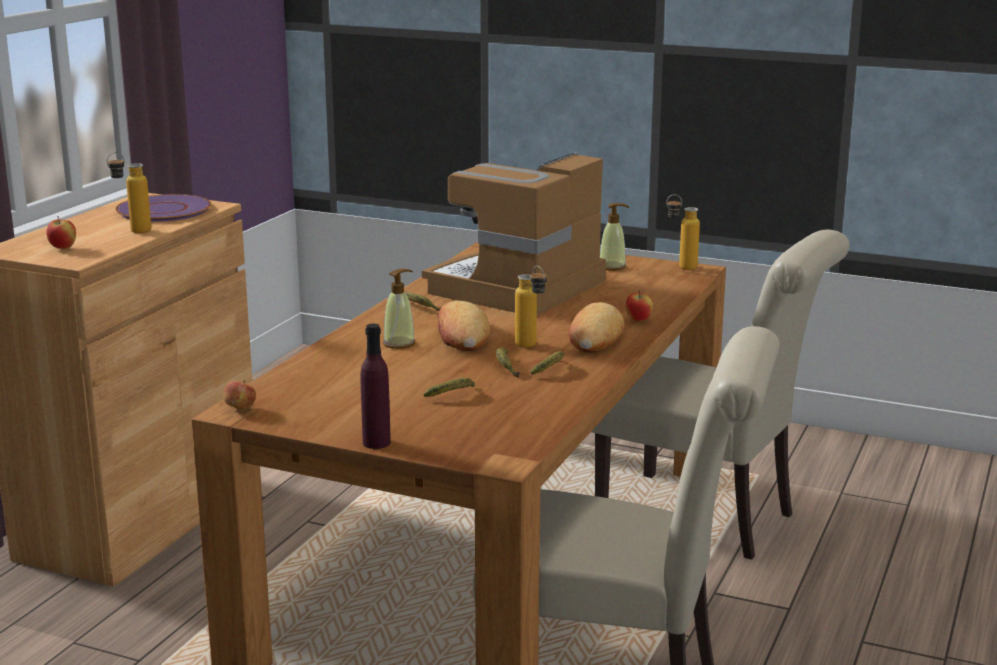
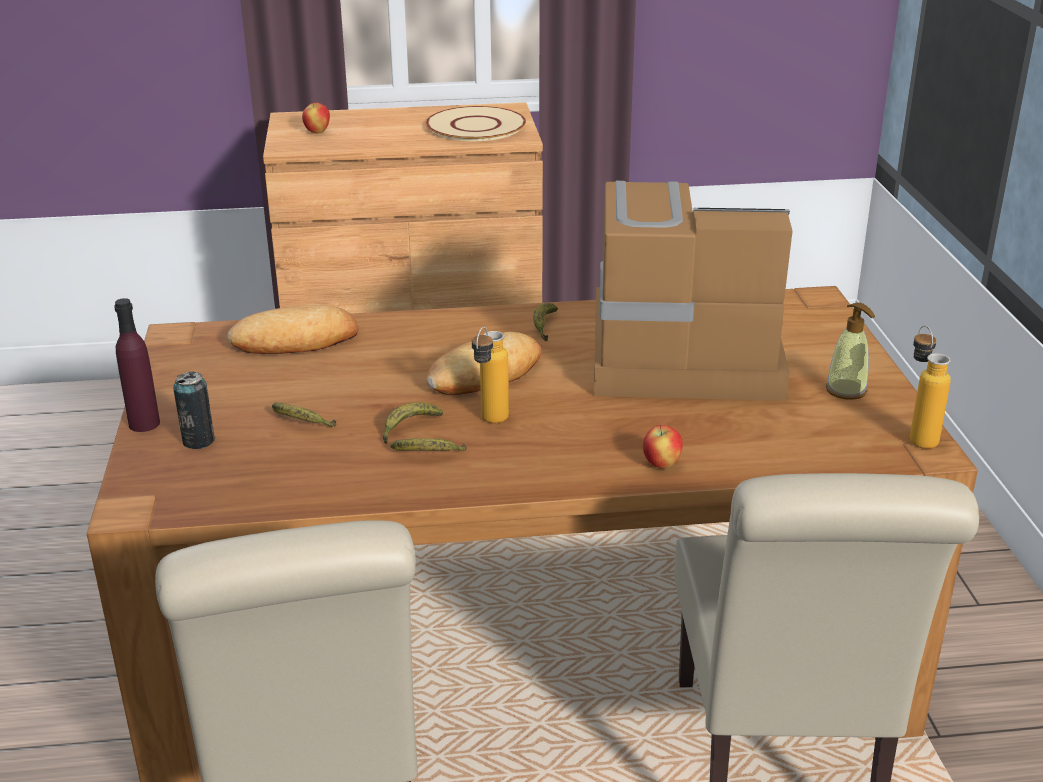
camera: 60 degrees right, 10 degrees up
bottle [107,152,151,233] -> none
purple plate [115,194,211,222] -> beige plate [426,106,526,141]
apple [223,380,256,410] -> none
soap dispenser [383,269,415,349] -> none
bread [569,302,625,352] -> bread moved to [227,305,358,354]
none -> can [173,371,215,449]

